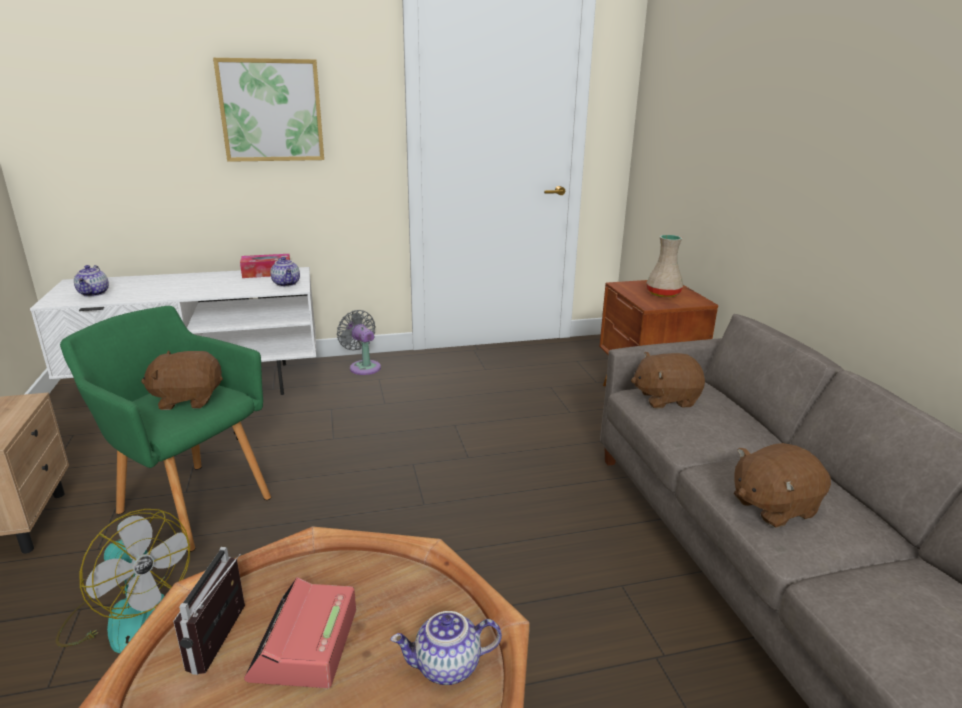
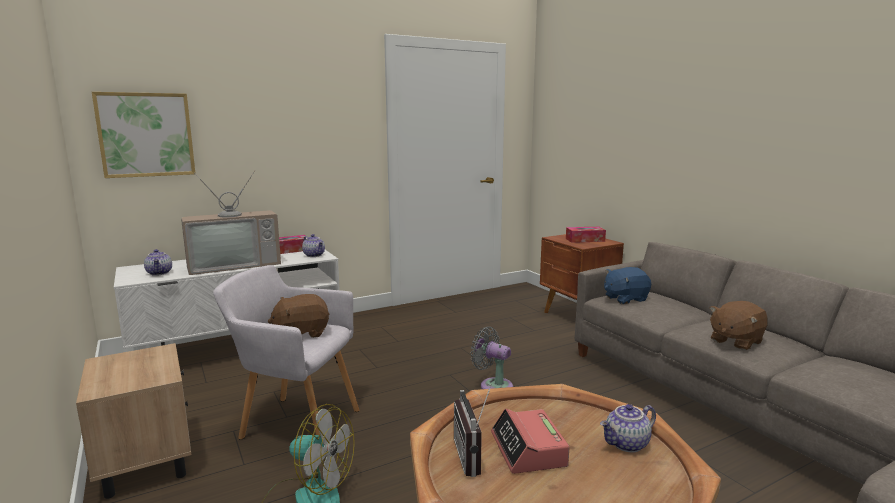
camera: 15 degrees left, 10 degrees down
green armchair [60,306,271,552] -> grey armchair [213,265,360,440]
picture [213,58,324,162] -> picture moved to [92,92,196,178]
grey fan [337,310,381,375] -> grey fan moved to [470,327,513,389]
brown plush toy [631,352,705,409] -> blue plush toy [604,267,651,304]
beige vase [646,235,683,297] -> tissue box [566,227,606,243]
none -> television [181,171,281,275]

